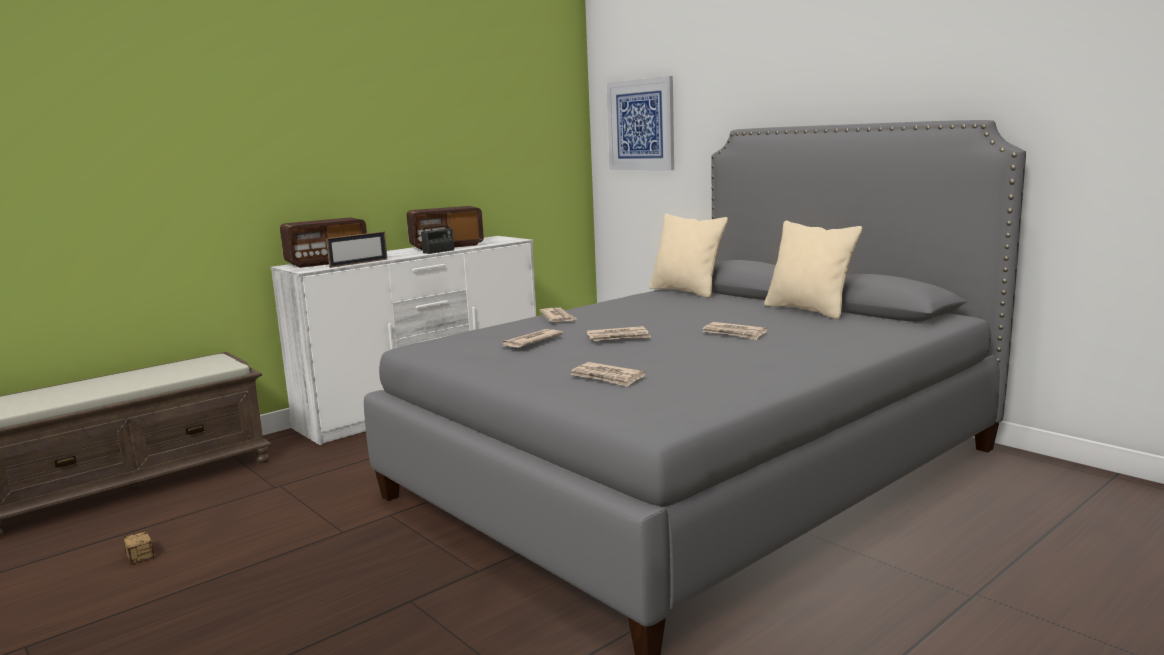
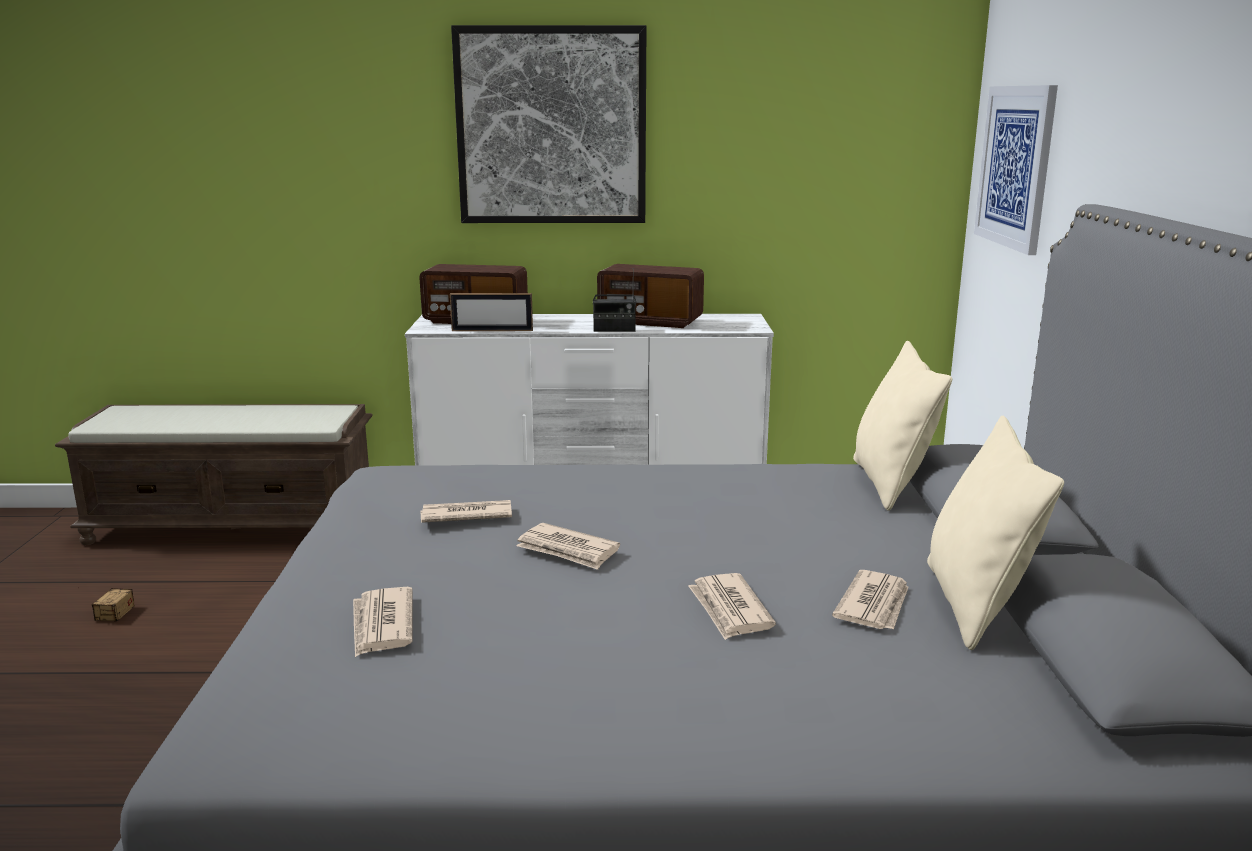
camera: 40 degrees right, 5 degrees up
newspaper [539,308,577,322] -> newspaper moved to [832,570,909,630]
none -> picture [451,25,646,223]

